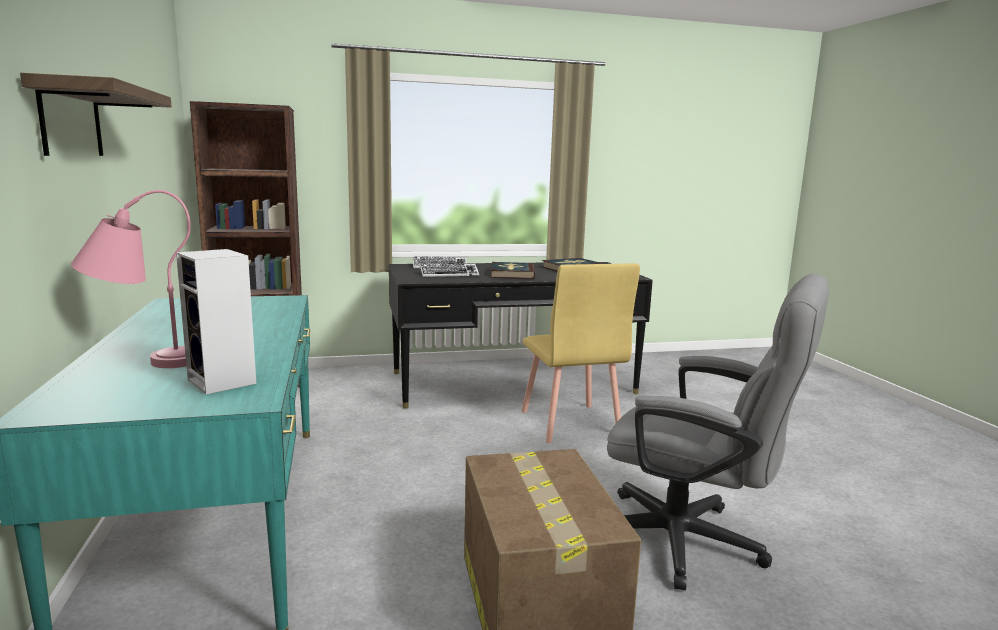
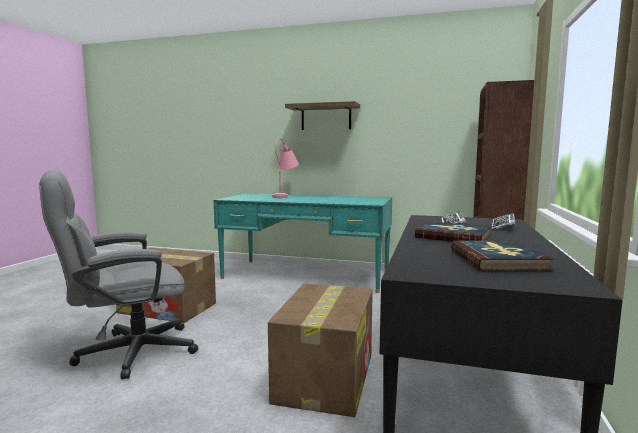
camera: 120 degrees right, 5 degrees down
speaker [176,249,256,394] -> none
yellow chair [521,263,640,443] -> cardboard box [268,283,373,417]

